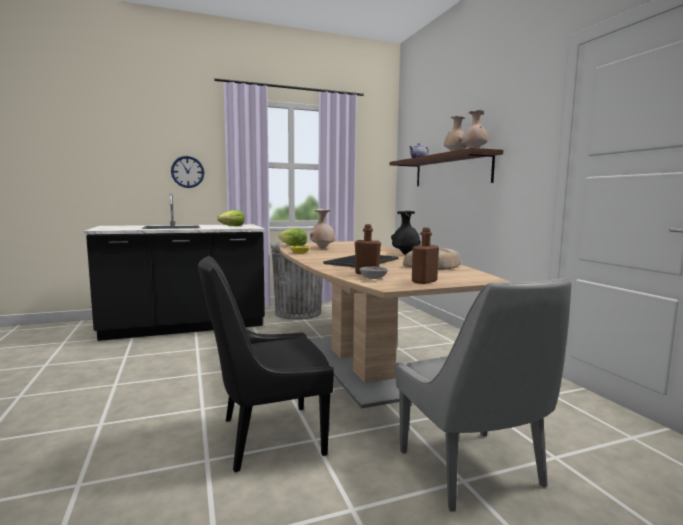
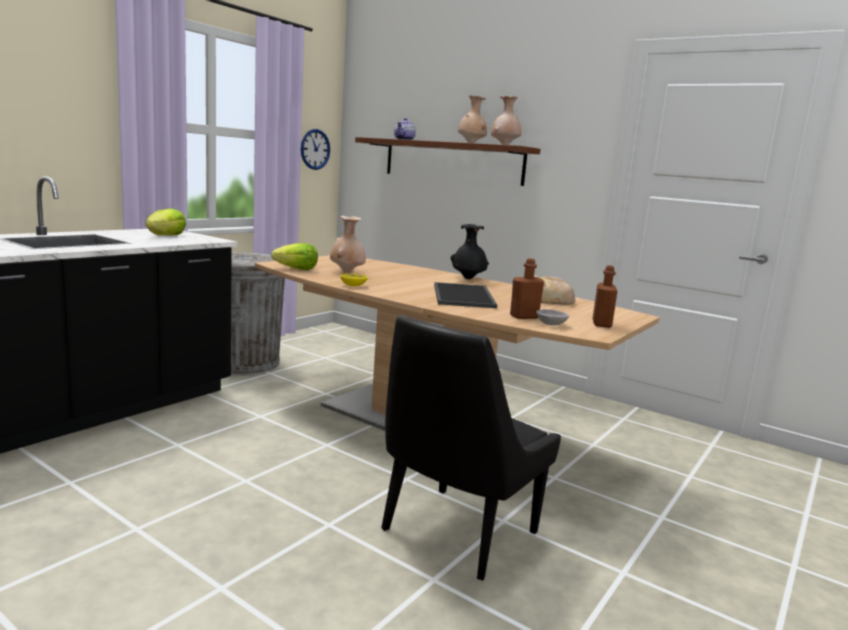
camera: 35 degrees left, 5 degrees up
wall clock [171,156,204,188] -> wall clock moved to [301,129,330,170]
grey chair [395,278,571,512] -> none

